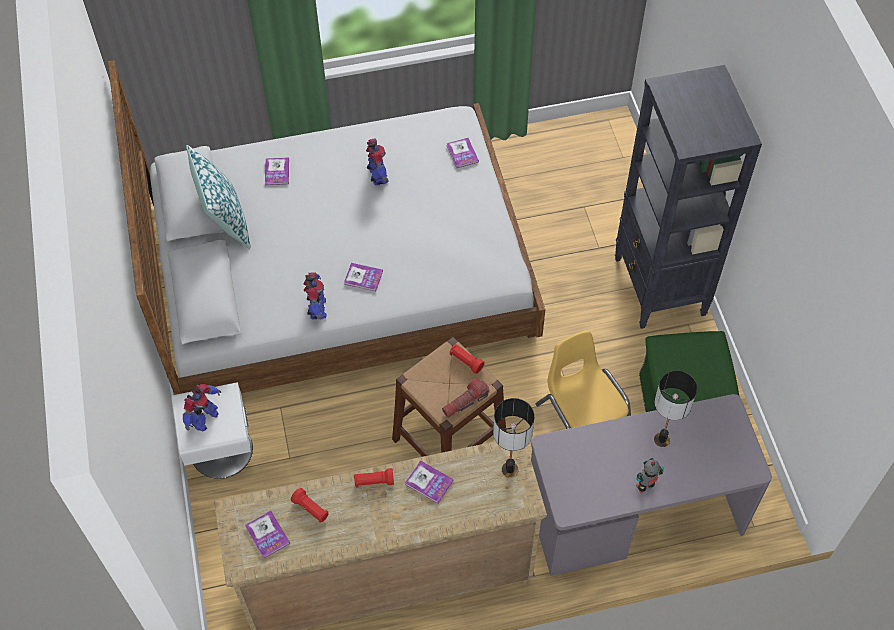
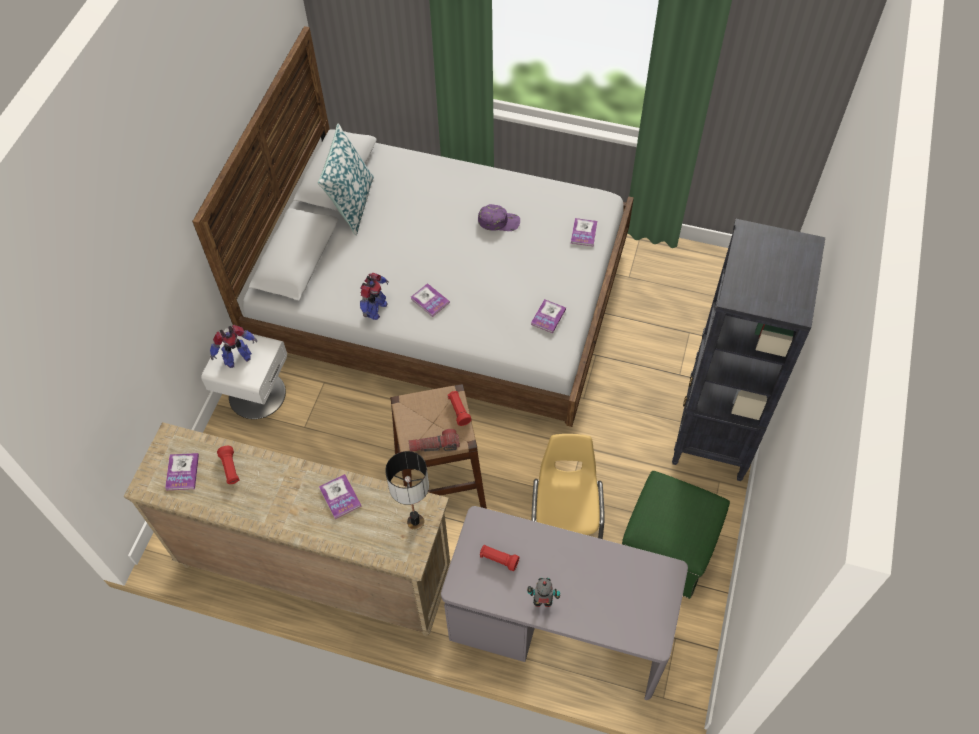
camera: 30 degrees right, 0 degrees up
book [265,157,289,185] -> book moved to [531,299,566,333]
red flashlight [354,468,394,488] -> red flashlight moved to [480,545,520,571]
toy robot [366,138,389,185] -> purple cap [478,204,520,231]
table lamp [654,370,697,447] -> none

